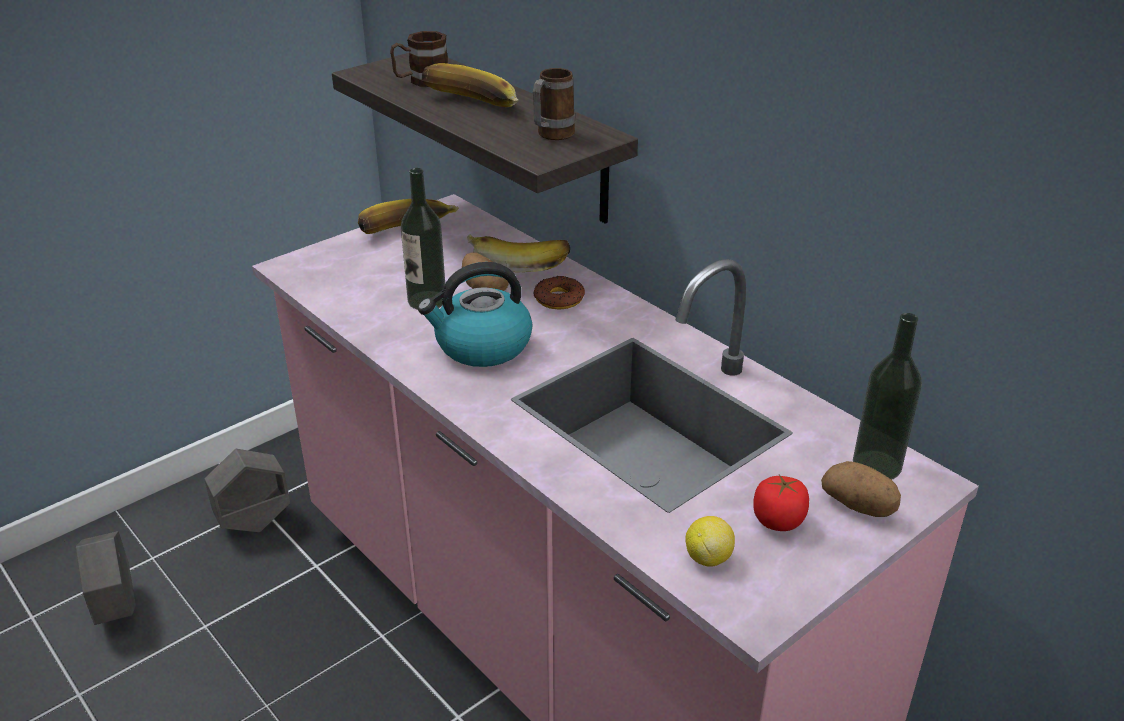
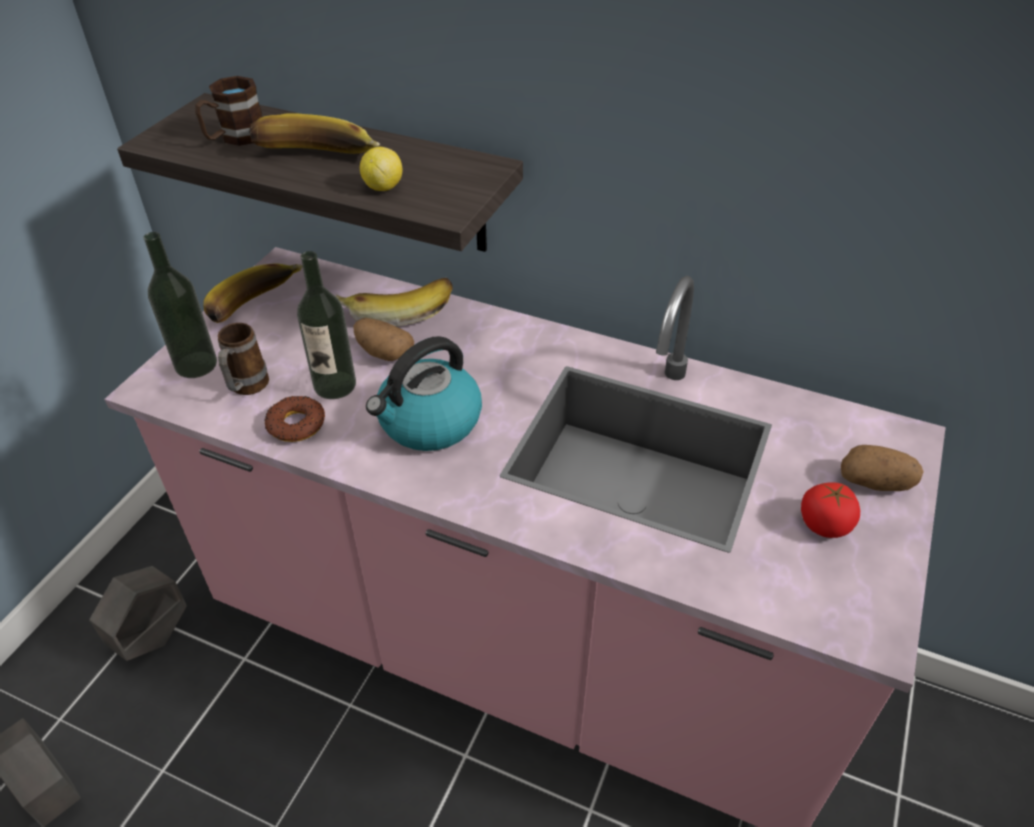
camera: 25 degrees left, 10 degrees up
mug [533,68,575,140] -> mug moved to [218,323,269,395]
donut [533,276,585,310] -> donut moved to [264,396,325,442]
lemon [685,516,735,567] -> lemon moved to [360,147,403,191]
bottle [853,313,922,480] -> bottle moved to [144,232,217,378]

